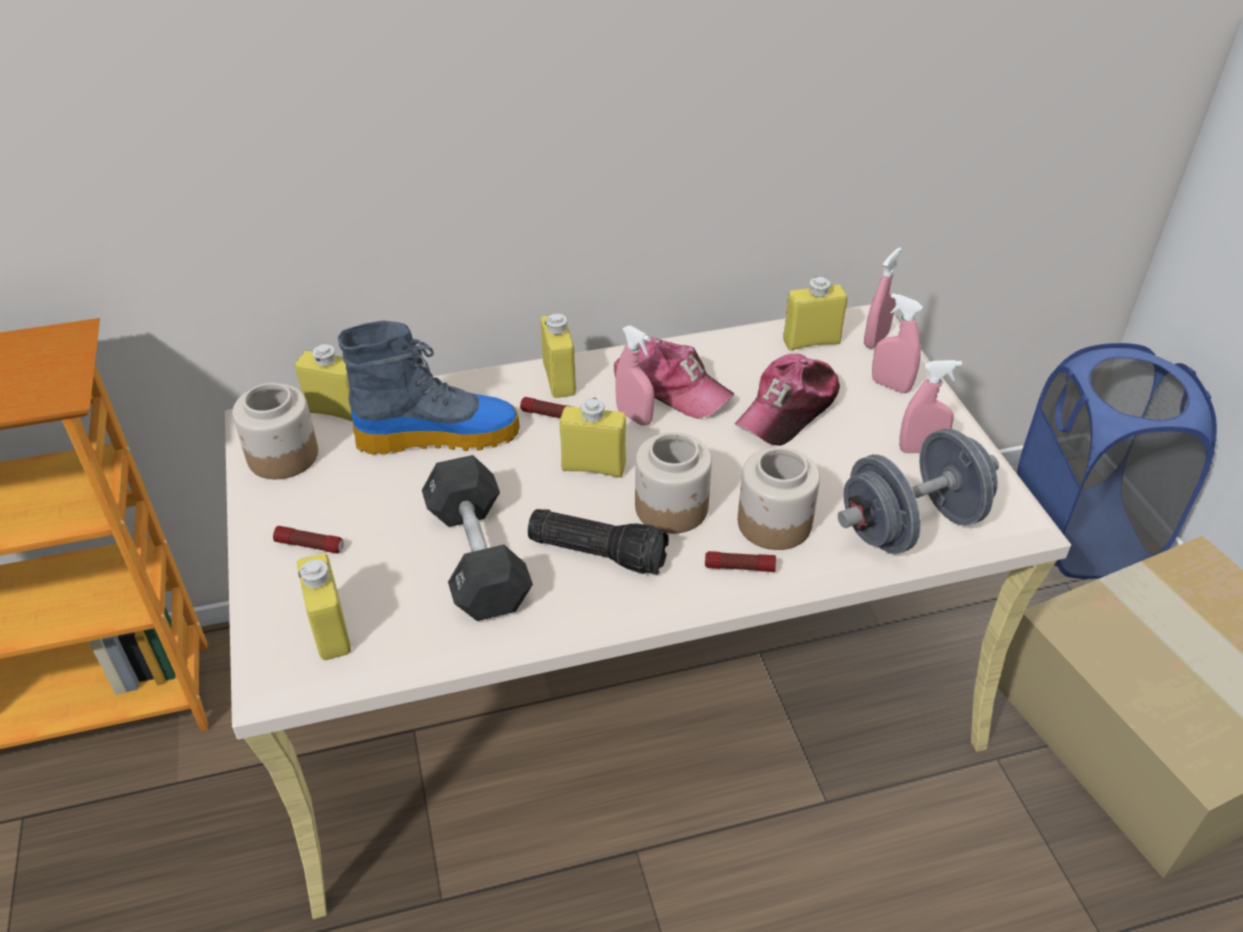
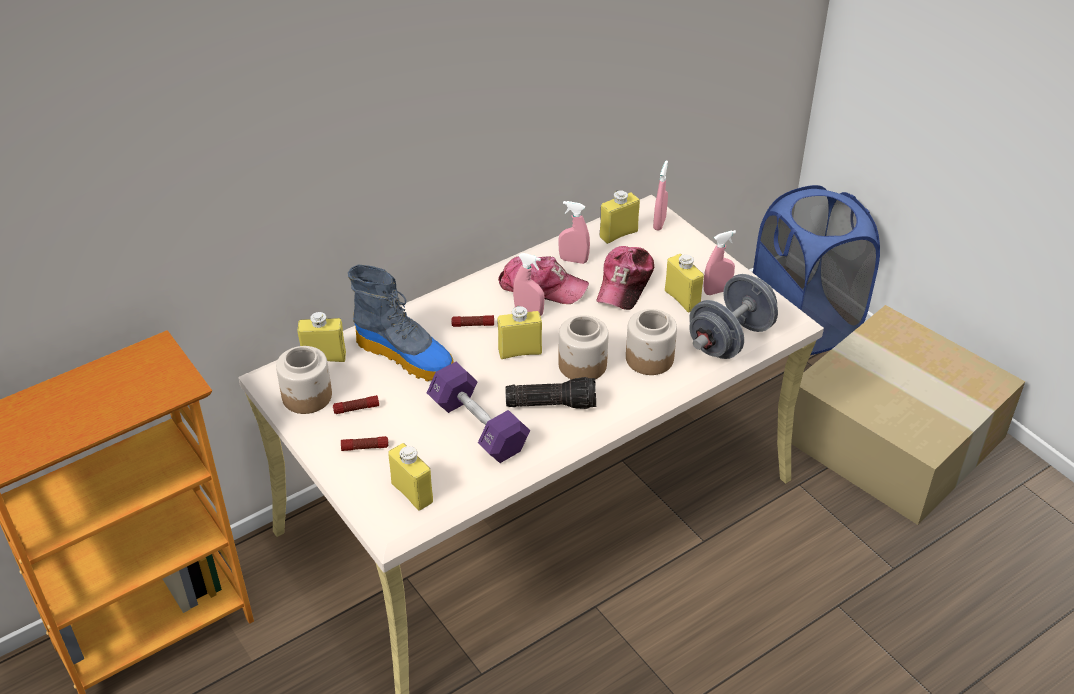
camera: 20 degrees left, 0 degrees up
boot [338,320,520,455] -> boot turned 60 degrees clockwise [348,264,454,381]
black dumbbell [422,455,533,621] -> purple dumbbell [427,362,530,463]
yellow bottle [541,314,576,398] -> yellow bottle moved to [665,254,704,312]
flashlight [705,551,776,572] -> flashlight moved to [333,395,379,414]
pink spray bottle [872,293,923,393] -> pink spray bottle moved to [558,201,590,264]

